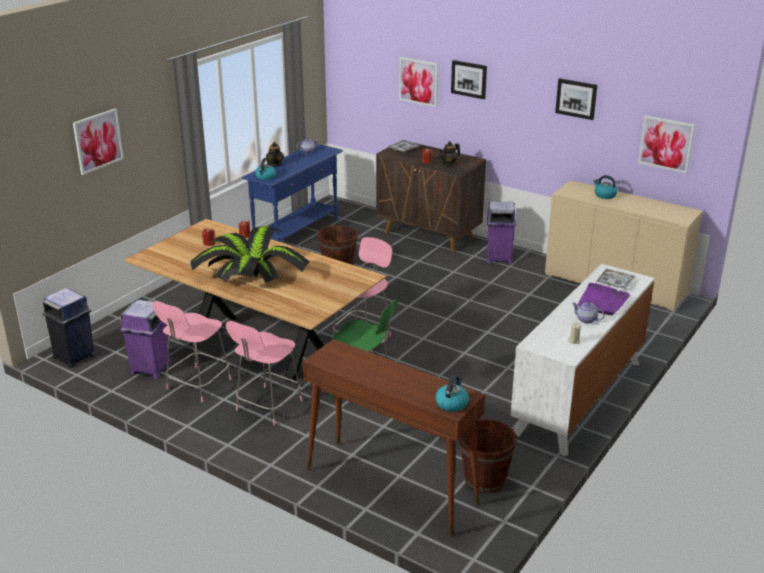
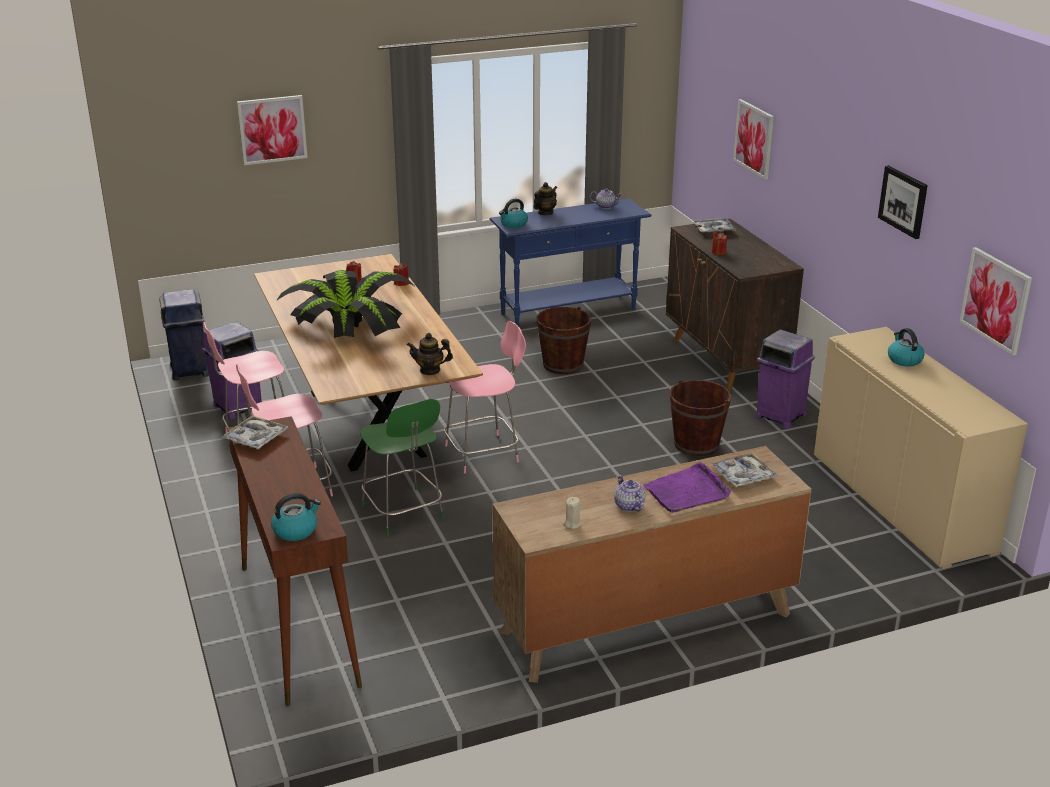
camera: 35 degrees right, 0 degrees up
teapot [439,141,460,167] -> teapot moved to [407,333,453,375]
picture [451,60,487,99] -> none
brown bucket [459,419,517,493] -> brown bucket moved to [669,380,731,456]
white dresser [511,264,655,456] -> brown dresser [492,446,812,683]
none -> tray [221,415,288,449]

